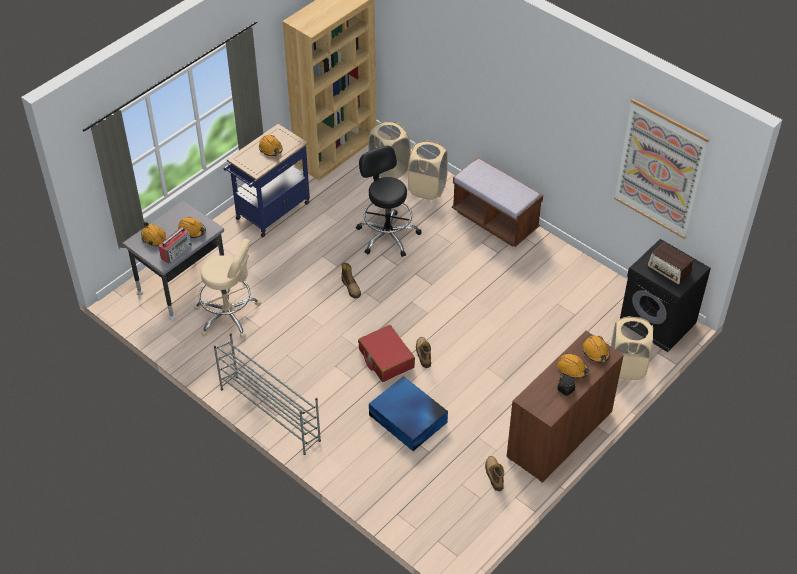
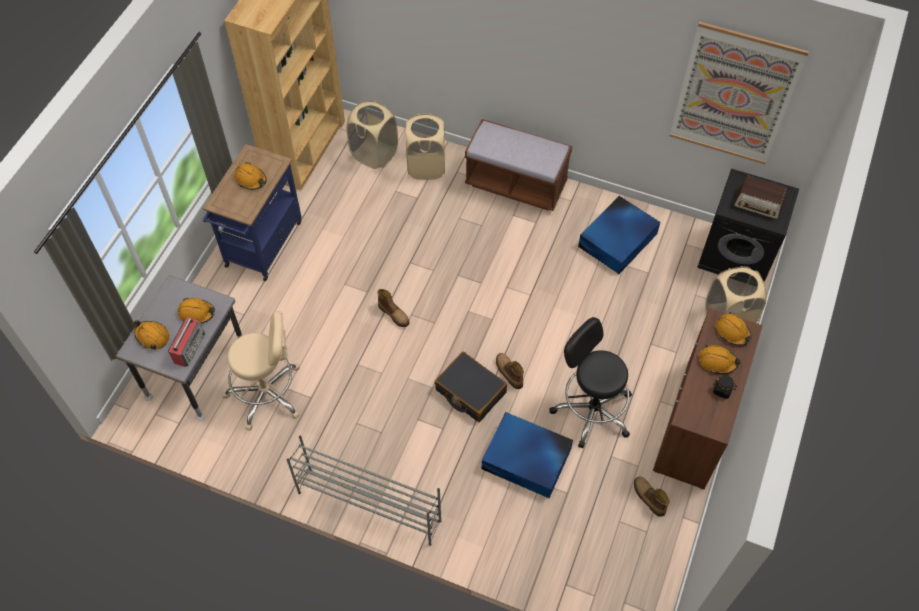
camera: 20 degrees left, 10 degrees up
black stool [356,146,422,257] -> black stool moved to [550,317,632,448]
red suitcase [358,325,415,382] -> black suitcase [435,351,507,422]
none -> blue storage box [578,196,660,274]

